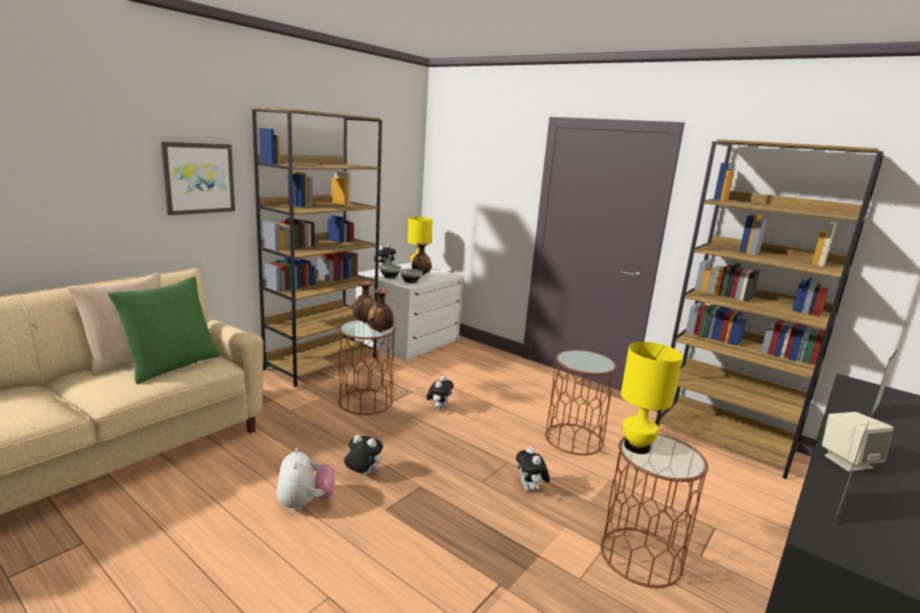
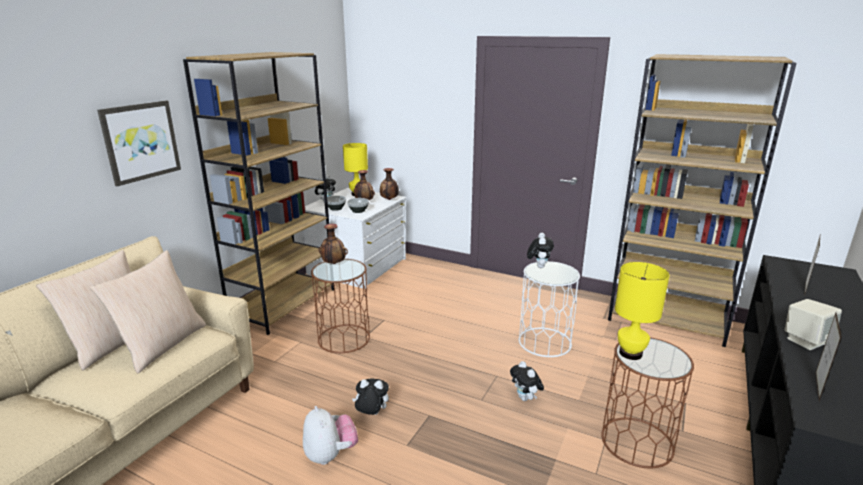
camera: 10 degrees left, 5 degrees up
green pillow [108,276,220,384] -> beige pillow [90,250,206,373]
vase [367,289,394,332] -> vase moved to [380,168,399,200]
plush toy [426,376,454,411] -> plush toy moved to [527,233,554,268]
brown side table [545,350,617,455] -> white side table [519,261,580,357]

